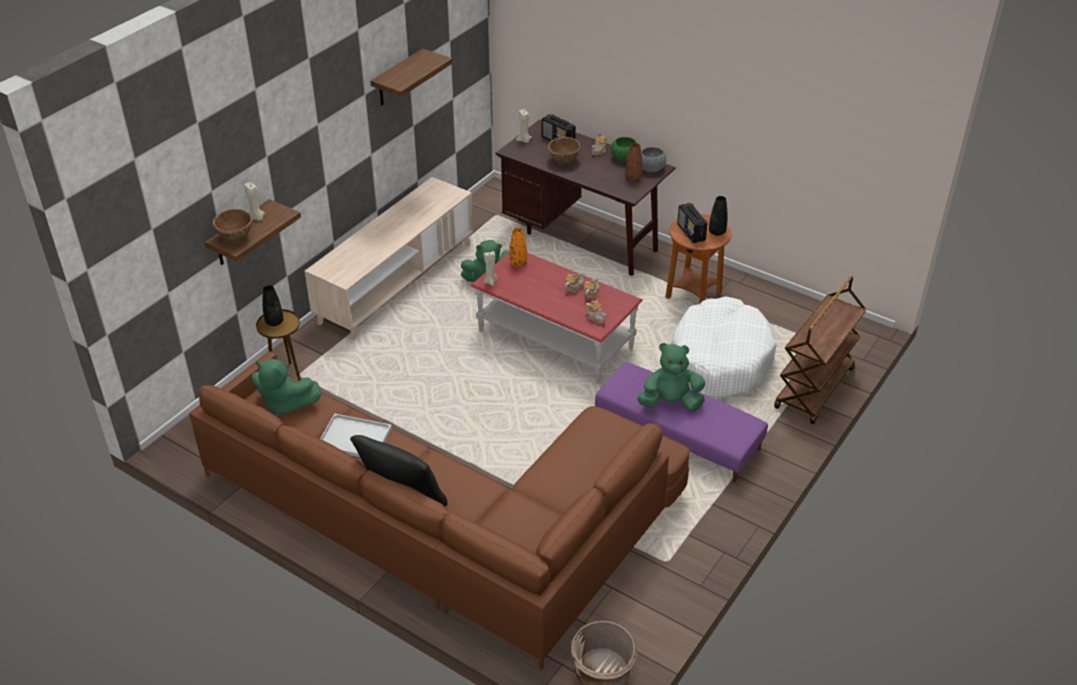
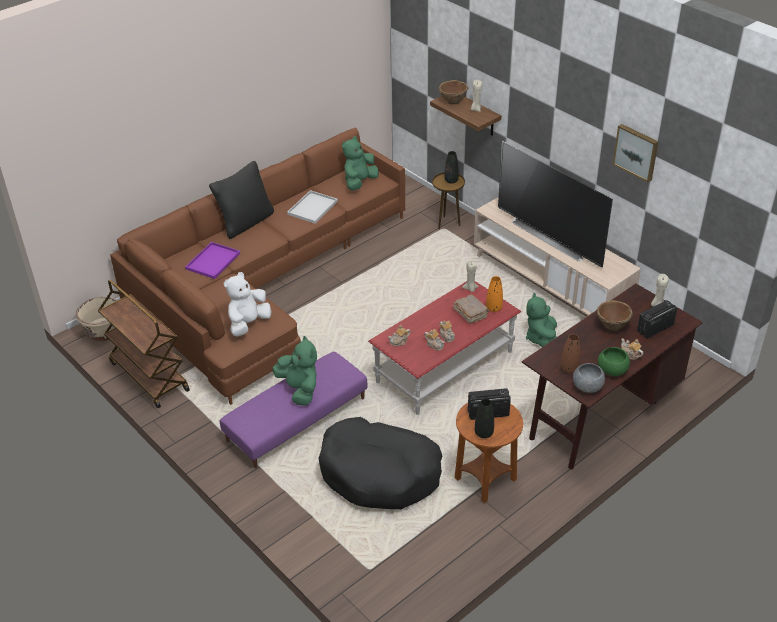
camera: 105 degrees right, 0 degrees up
shelf [370,48,453,105] -> picture [613,124,659,183]
green plush toy [637,343,705,412] -> green plush toy turned 45 degrees counterclockwise [272,336,317,406]
white dog bed [671,296,777,398] -> black dog bed [318,417,442,509]
brown cart [774,276,866,424] -> brown cart moved to [98,280,190,408]
none -> purple tray [185,242,240,279]
none -> white plush toy [224,272,271,337]
none -> brown book [453,294,489,324]
none -> television [498,141,613,268]

